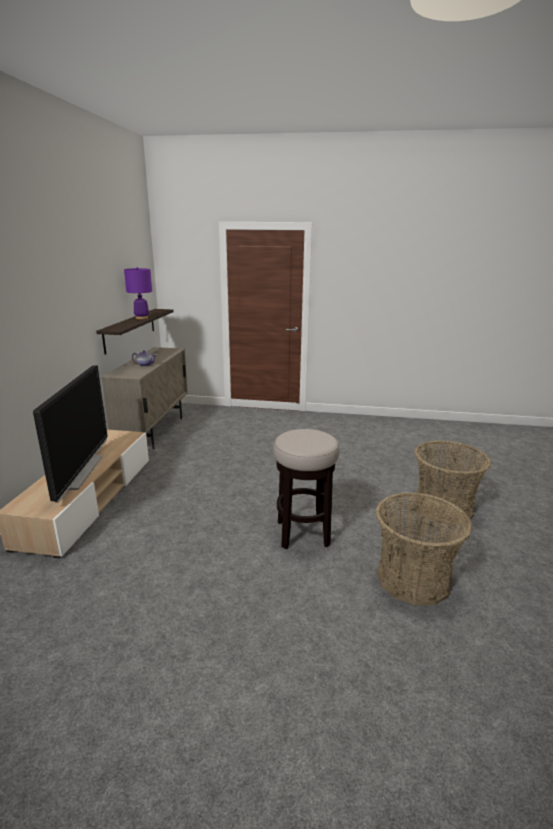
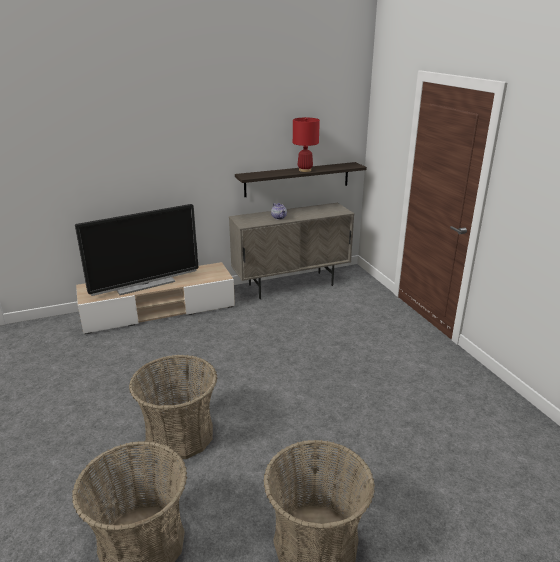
camera: 60 degrees right, 5 degrees up
purple table lamp [124,267,152,319] -> red table lamp [293,117,320,172]
stool [273,429,340,549] -> basket [129,355,217,460]

